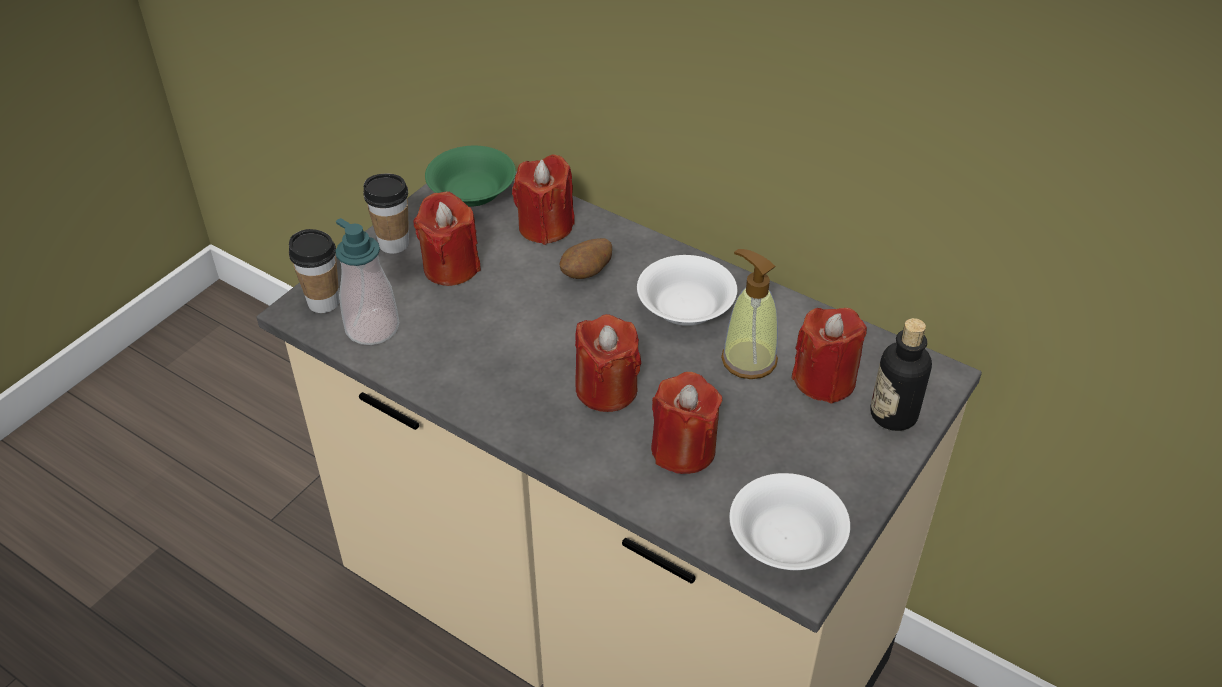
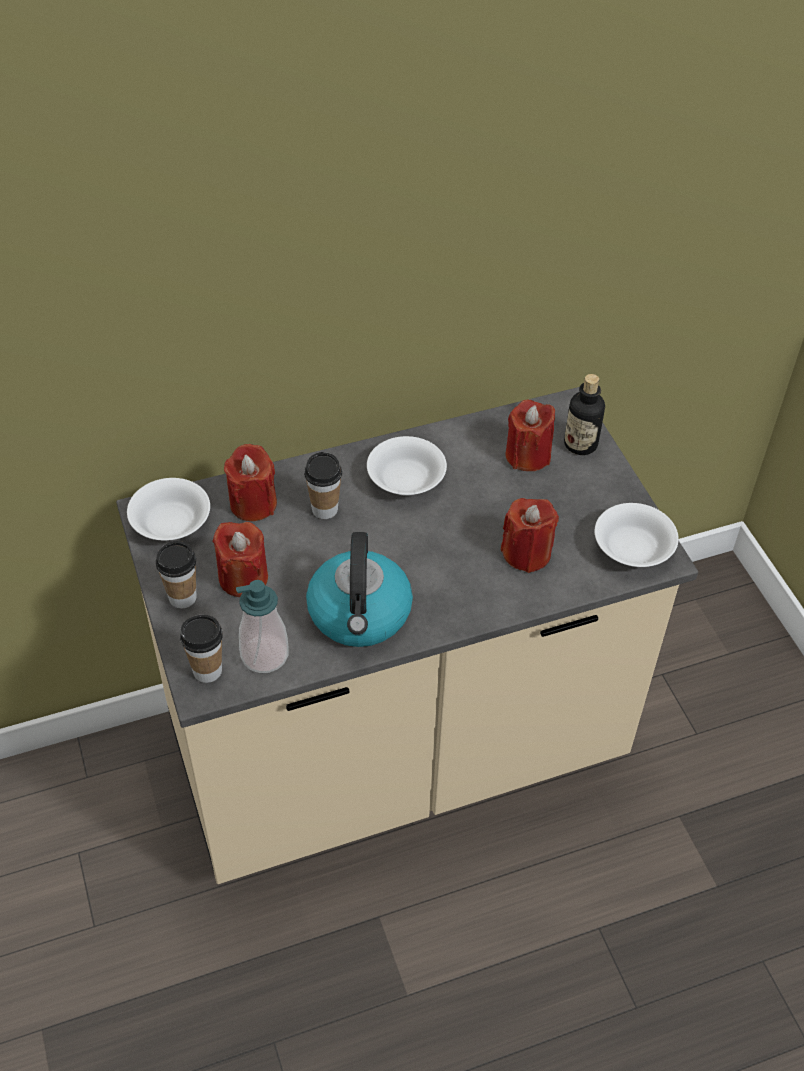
camera: 55 degrees left, 5 degrees up
green bowl [425,146,516,207] -> white bowl [127,478,210,541]
potato [560,238,612,279] -> cup [304,452,342,519]
red candle [575,314,641,412] -> none
soap dispenser [721,249,778,379] -> none
none -> kettle [306,532,413,647]

